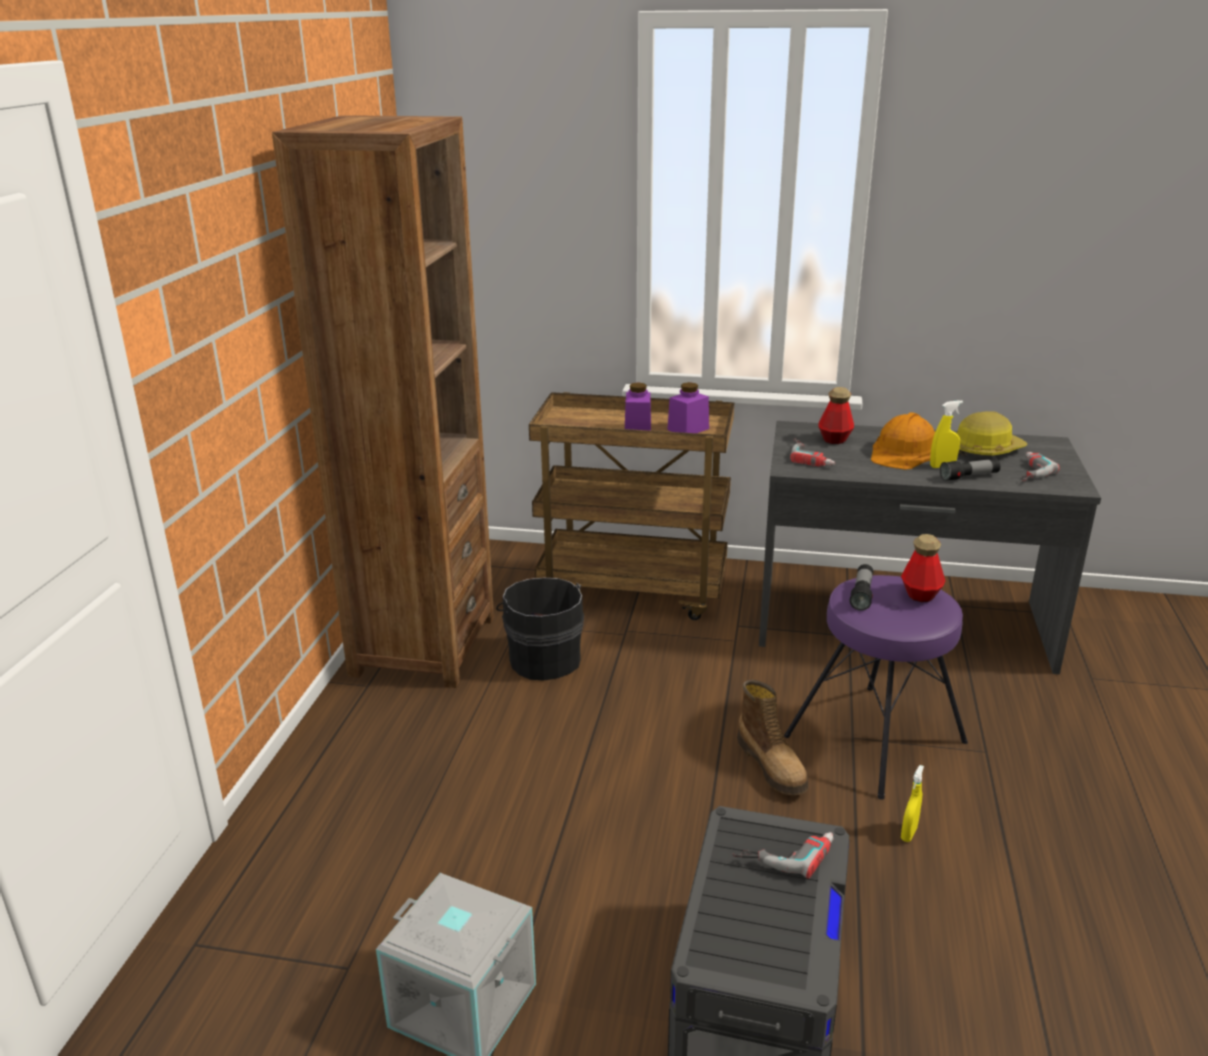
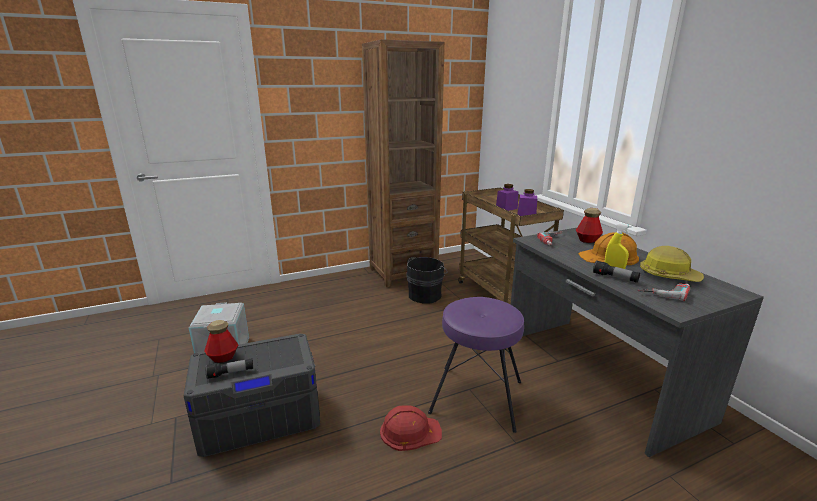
camera: 55 degrees right, 5 degrees down
power drill [732,832,833,879] -> none
boot [737,680,808,795] -> none
flashlight [849,564,873,611] -> flashlight moved to [205,358,253,379]
bottle [901,534,945,602] -> bottle moved to [204,320,239,363]
yellow spray bottle [901,765,924,842] -> red hard hat [380,405,442,451]

